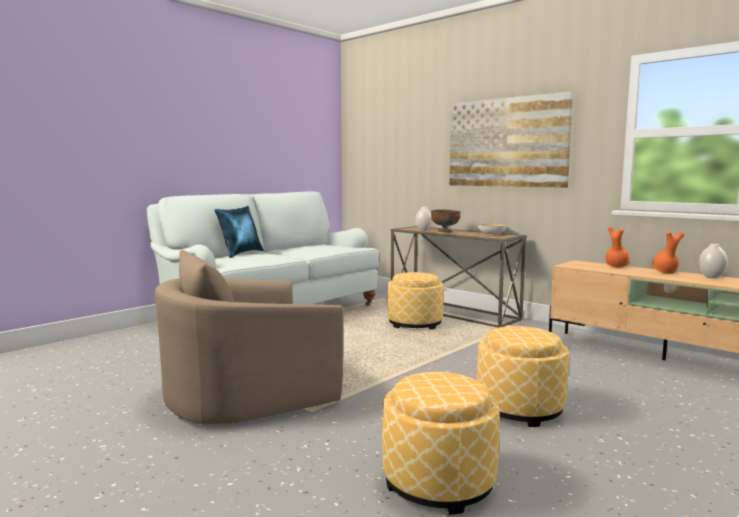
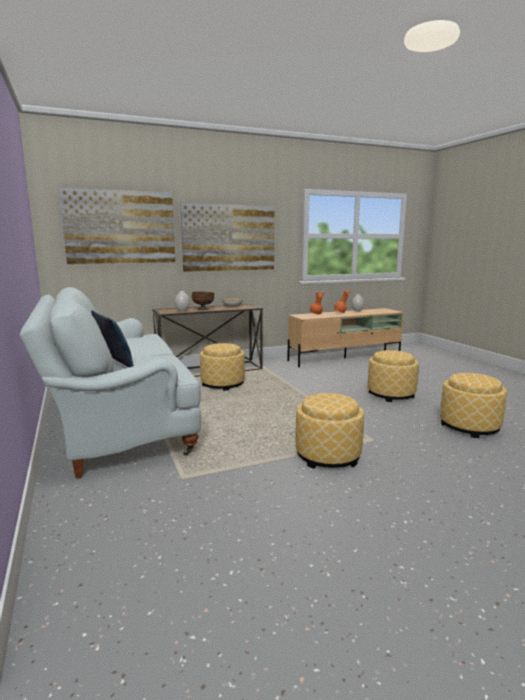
camera: 65 degrees left, 5 degrees up
beige armchair [155,250,344,424] -> ottoman [296,393,364,469]
none -> picture [59,188,175,264]

